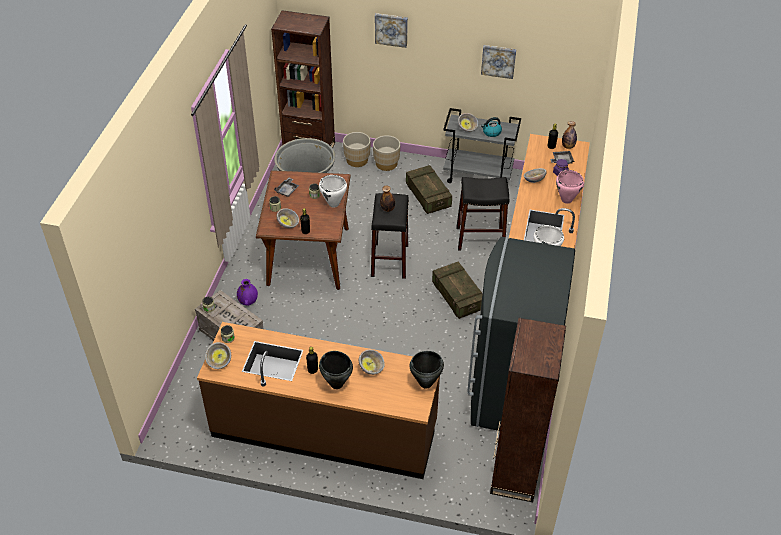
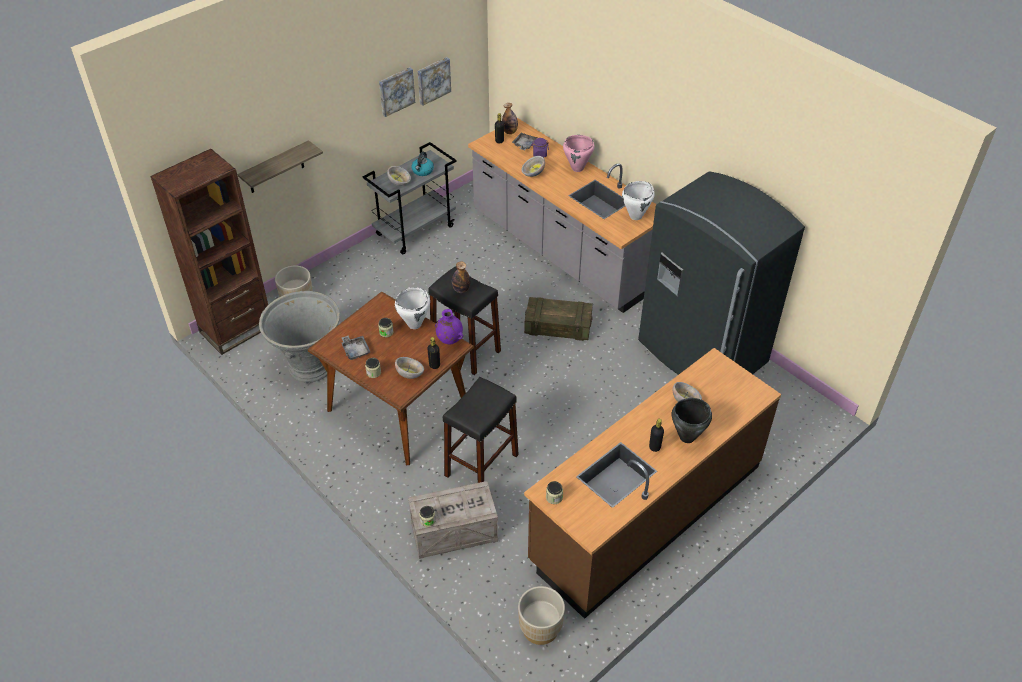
camera: 55 degrees left, 0 degrees up
bowl [205,342,231,369] -> none
purple vase [237,279,258,306] -> purple vase moved to [435,309,463,344]
beige planter [373,135,400,171] -> beige planter moved to [518,586,565,645]
picture [375,13,408,48] -> picture moved to [418,57,451,106]
crate [406,165,452,214] -> none
black cooking pot [410,351,444,389] -> none
black stool [457,177,509,251] -> black stool moved to [443,377,519,483]
brown bookcase [490,318,566,502] -> none
none -> shelf [237,140,323,193]

